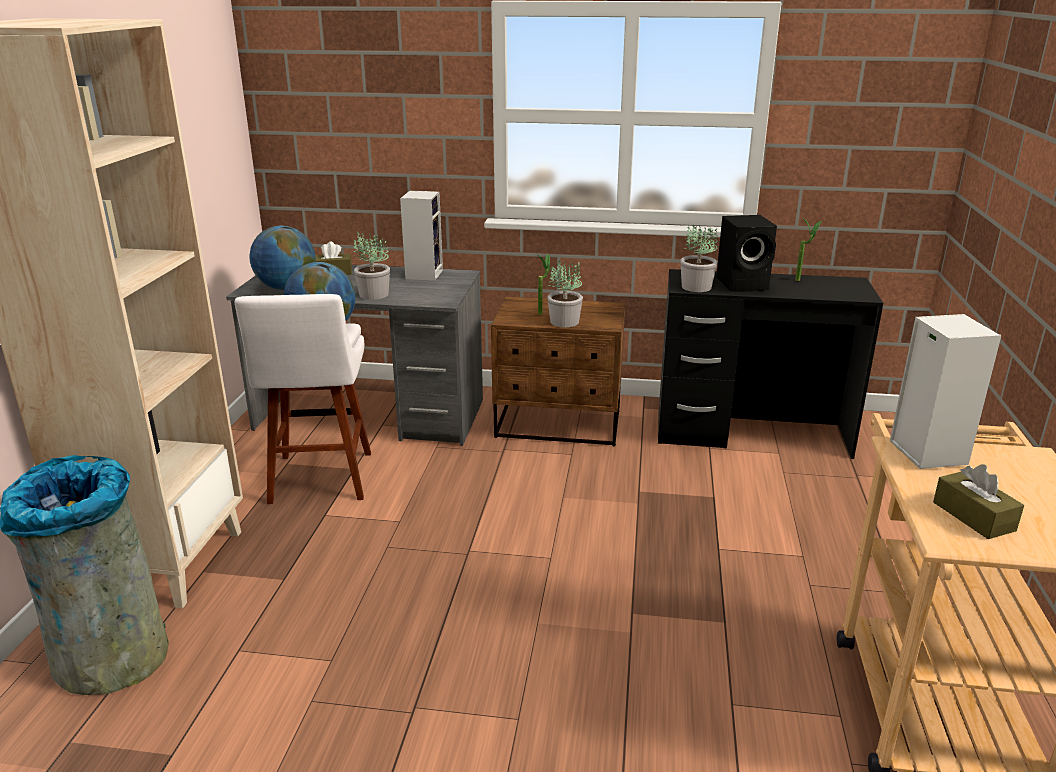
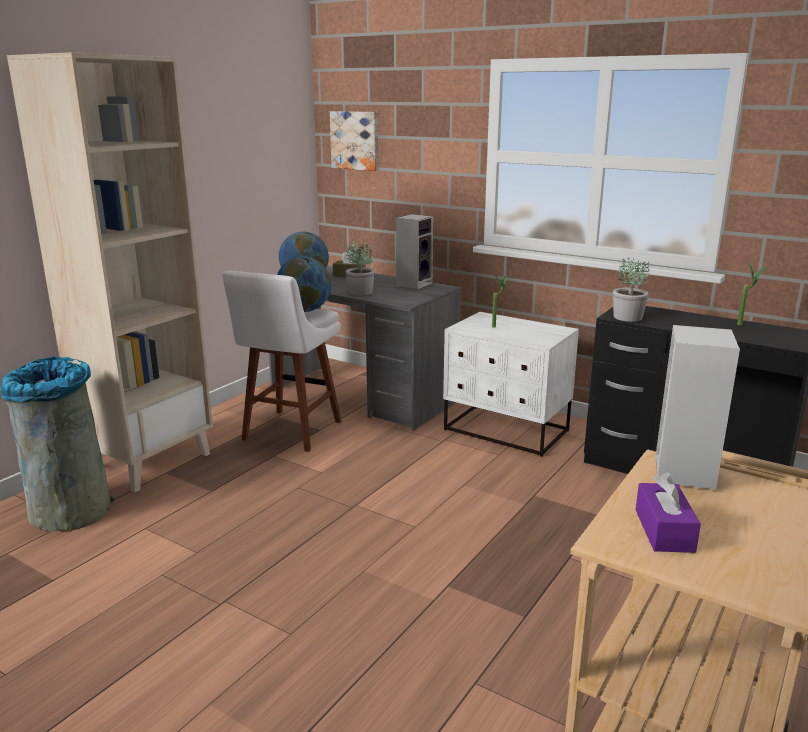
camera: 25 degrees right, 5 degrees down
brown nightstand [491,297,625,447] -> white nightstand [443,312,579,457]
potted plant [547,260,583,327] -> none
black speaker [716,215,777,292] -> none
brown tissue box [933,464,1024,539] -> purple tissue box [635,472,701,553]
none -> picture [330,111,379,171]

